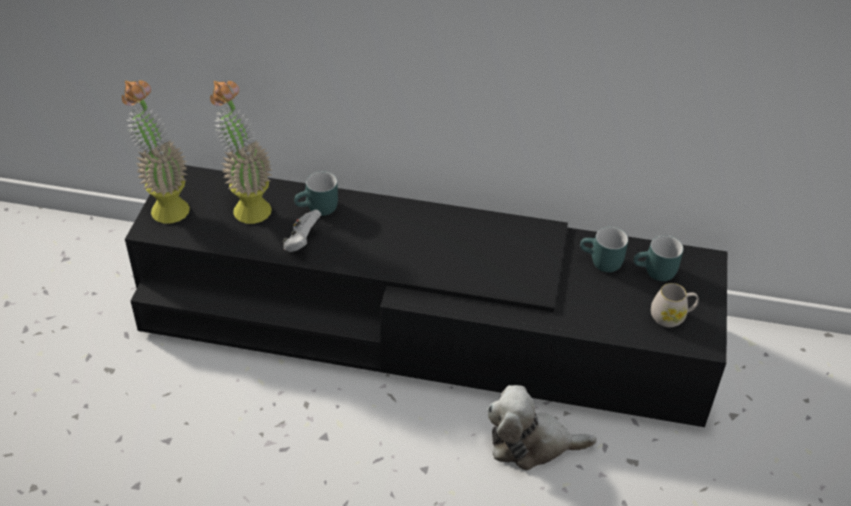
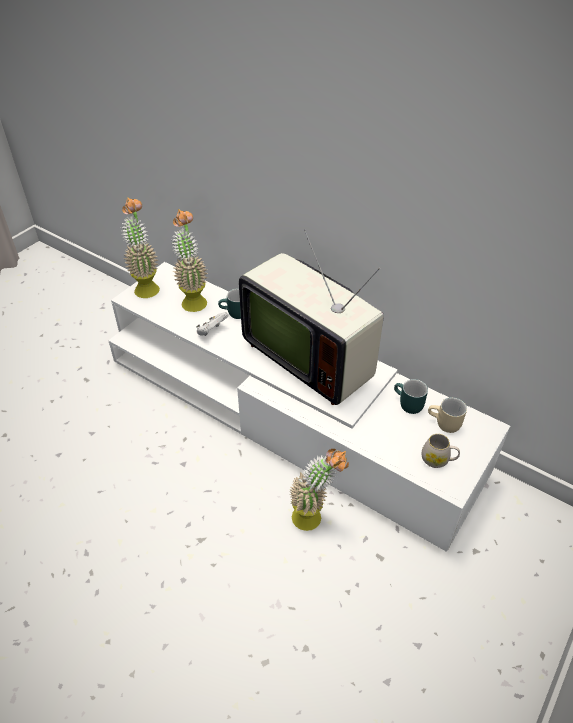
camera: 25 degrees right, 0 degrees up
black tv stand [125,165,727,427] -> white tv stand [108,262,510,552]
plush toy [487,385,597,470] -> potted plant [290,449,349,531]
turquoise mug [634,235,684,281] -> beige mug [428,397,467,433]
none -> television [239,230,384,405]

